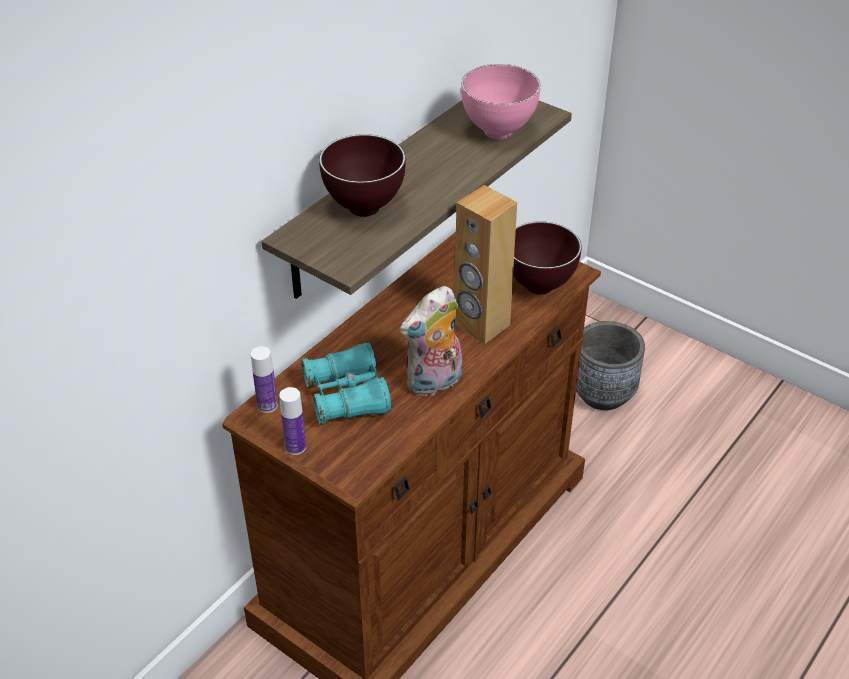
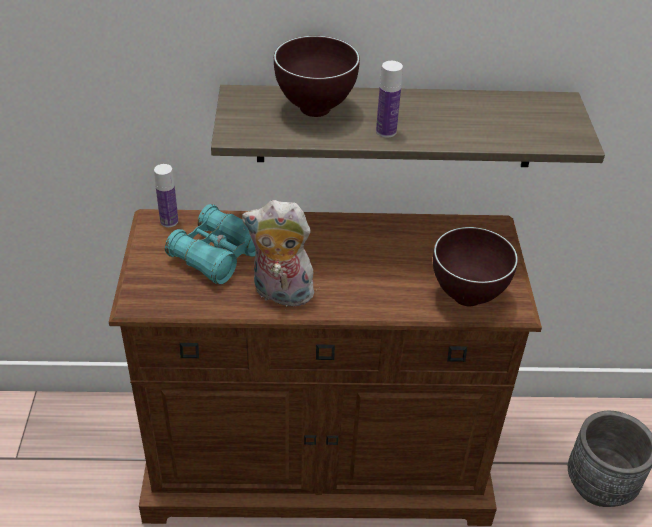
camera: 50 degrees right, 0 degrees up
bottle [279,387,306,455] -> bottle moved to [376,61,403,138]
brown speaker [454,185,517,344] -> none
pink bowl [461,64,540,139] -> none

